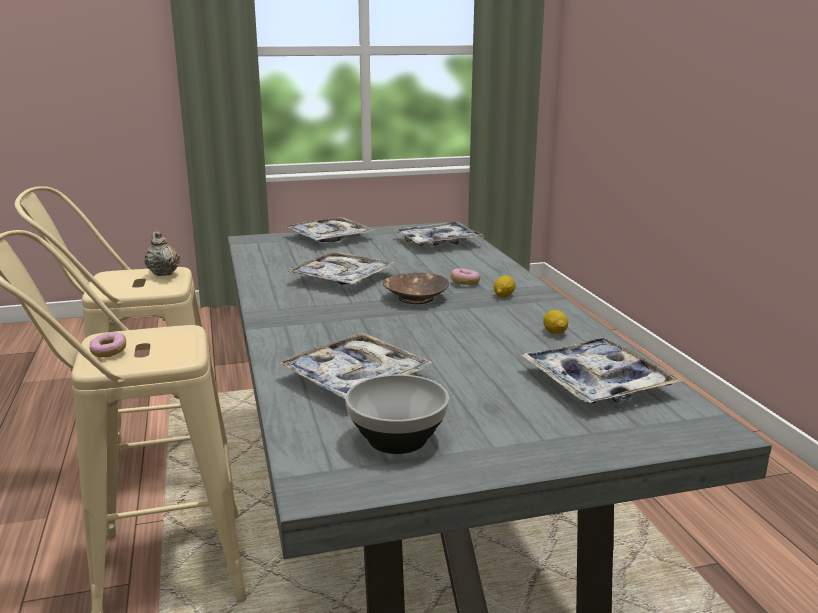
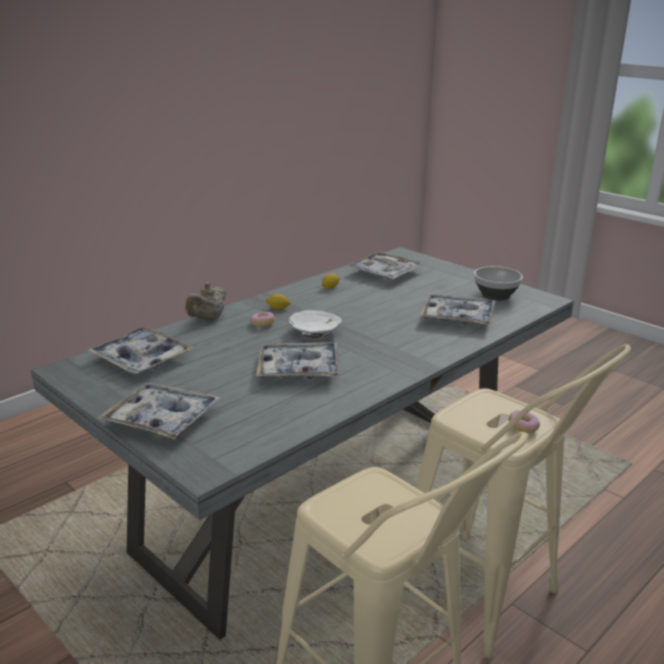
camera: 120 degrees left, 5 degrees up
beige teapot [144,231,180,276] -> beige teapot moved to [186,283,226,321]
brown bowl [383,272,449,304] -> white bowl [289,310,342,338]

